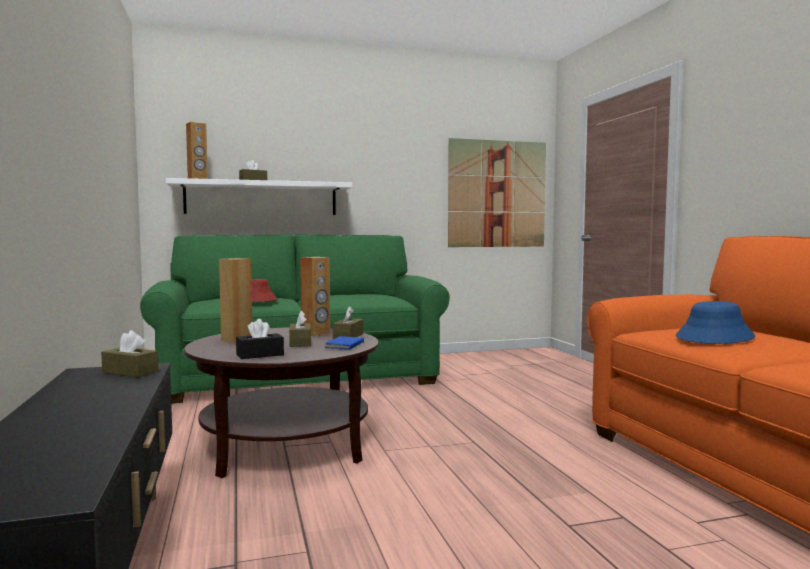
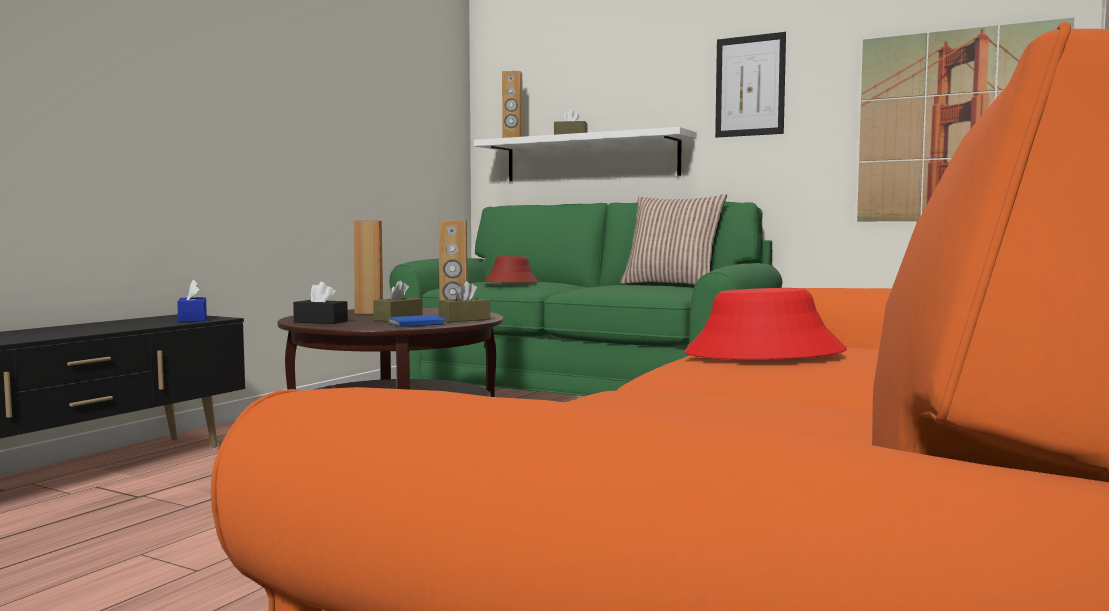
camera: 45 degrees right, 0 degrees up
brown tissue box [101,330,158,378] -> blue tissue box [177,280,207,322]
blue hat [676,301,755,344] -> red hat [684,288,847,360]
none -> pillow [620,194,727,285]
none -> picture [715,32,786,138]

